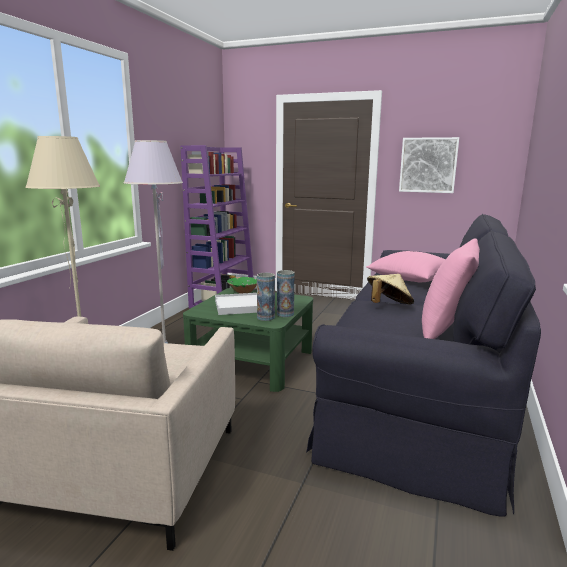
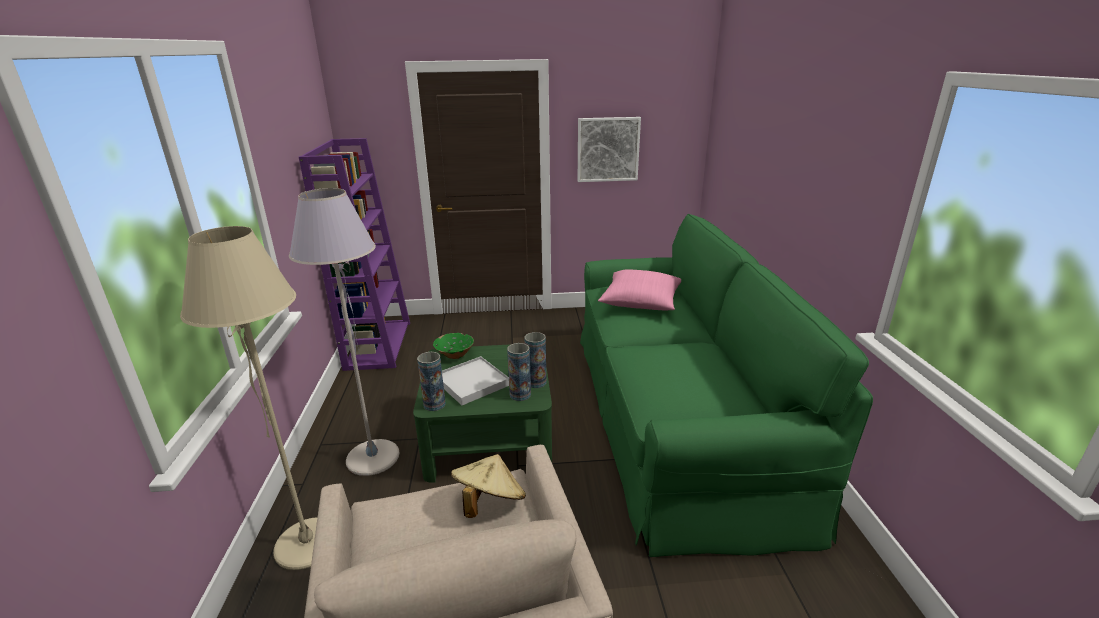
camera: 25 degrees left, 10 degrees up
black sofa [306,214,541,517] -> green sofa [580,214,873,557]
beige hat [367,274,414,305] -> beige hat moved to [450,454,526,518]
pink pillow [422,238,480,339] -> none
none -> vase [417,352,446,411]

